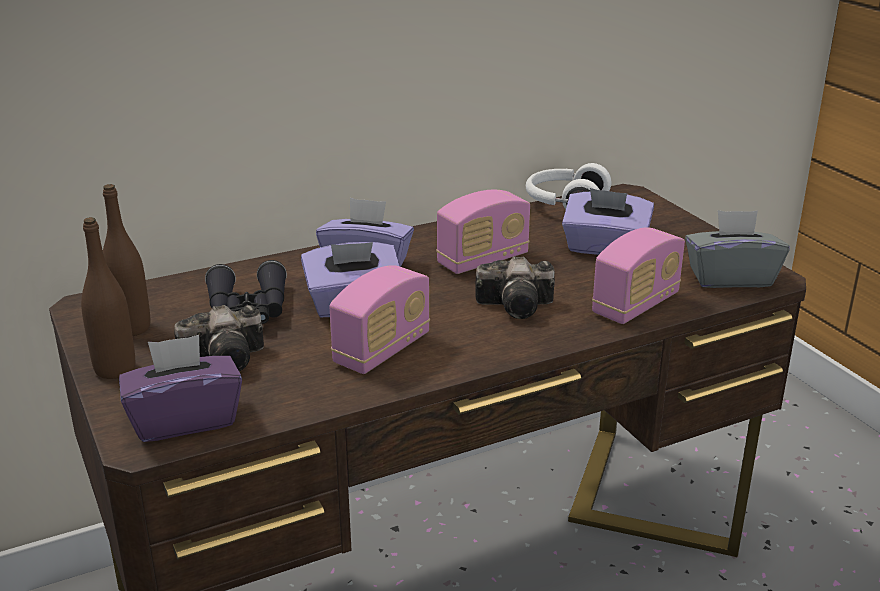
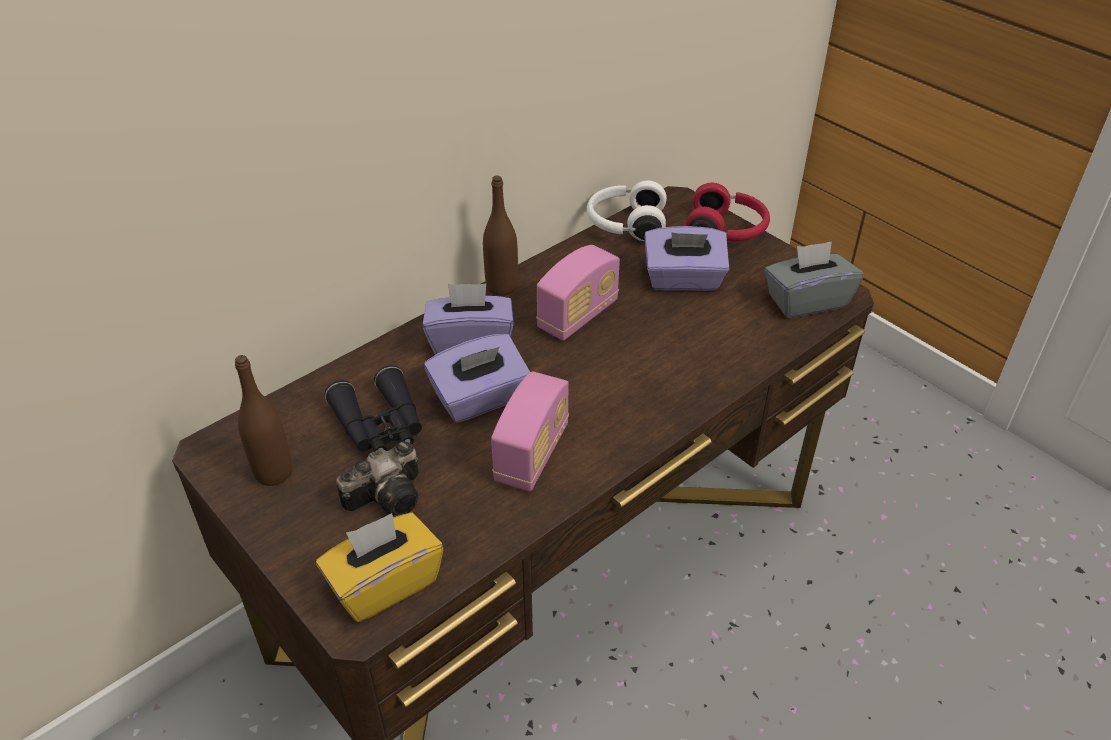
camera: 15 degrees left, 15 degrees up
brown bottle [81,217,135,379] -> brown bottle moved to [483,175,518,296]
purple tissue box [119,335,242,442] -> yellow tissue box [316,513,443,622]
camera [476,256,555,319] -> none
radio [592,227,685,324] -> none
none -> red headphones [686,183,770,241]

